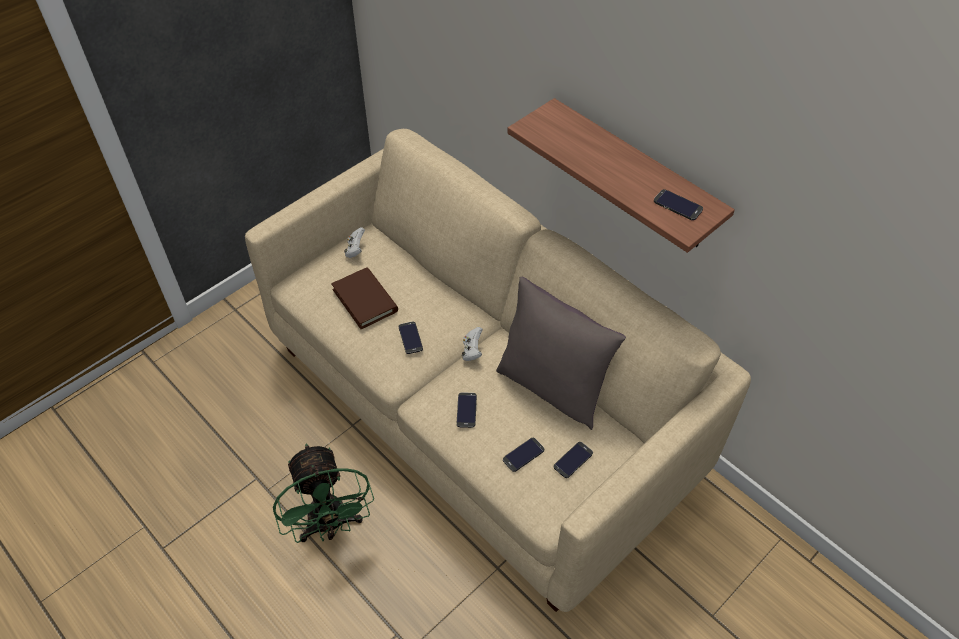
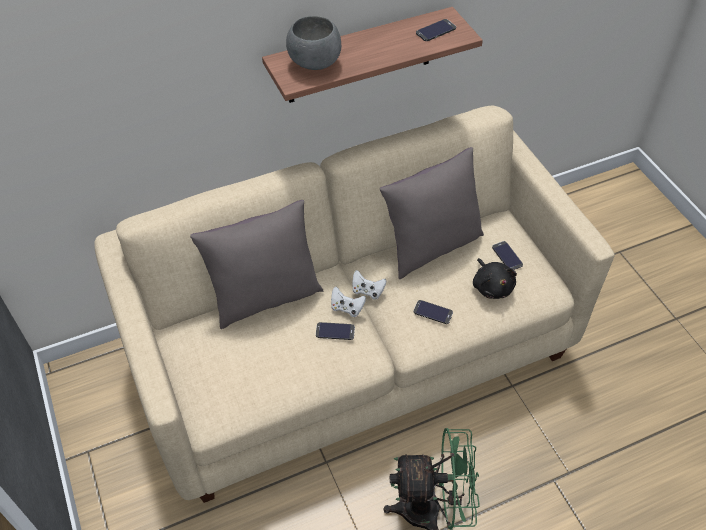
camera: 70 degrees left, 0 degrees up
brown book [331,267,398,329] -> none
white game controller [344,227,365,258] -> white game controller moved to [331,287,366,317]
phone [503,438,544,472] -> black plush toy [473,258,517,299]
none -> grey pillow [190,200,323,329]
none -> grey bowl [286,16,341,70]

